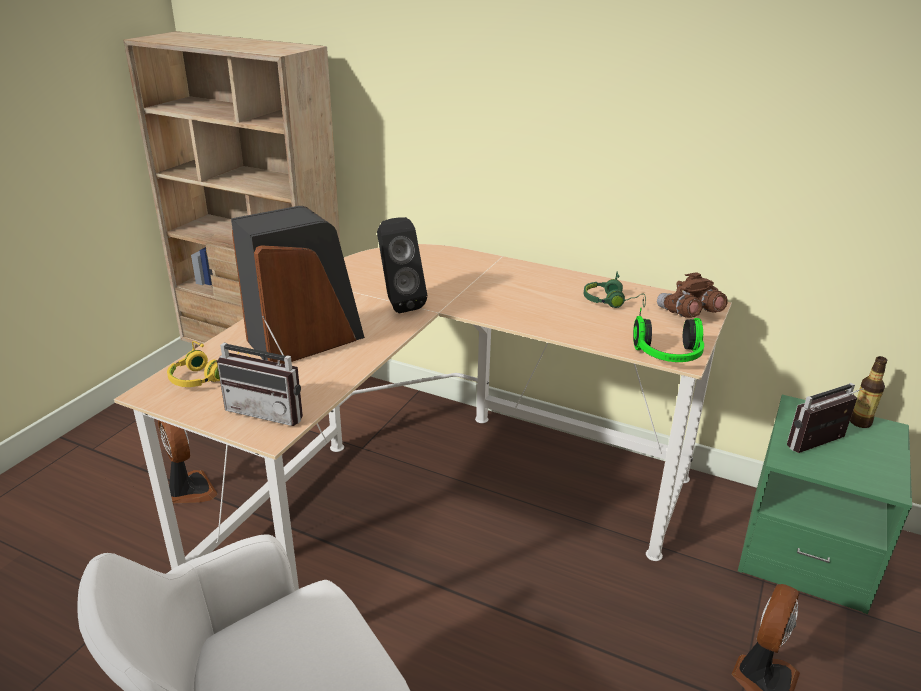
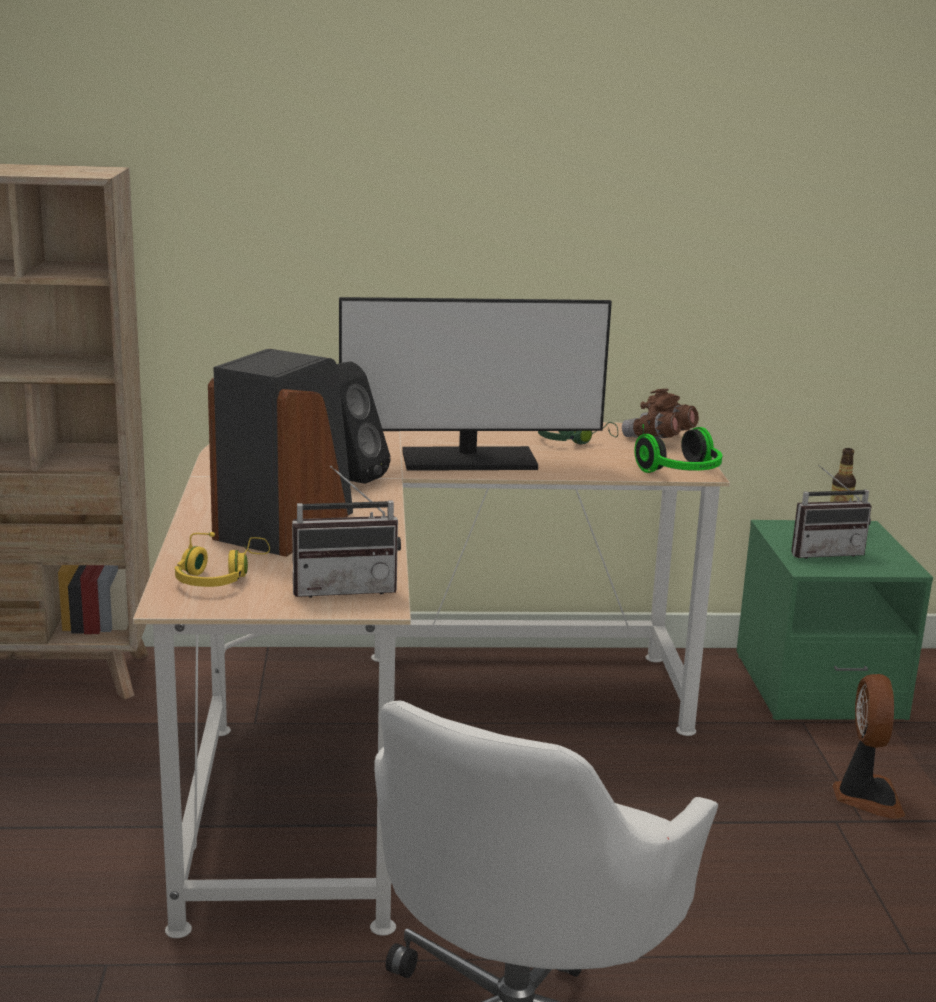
camera: 30 degrees left, 10 degrees down
fan [158,420,218,503] -> none
radio [787,383,864,453] -> radio turned 135 degrees counterclockwise [791,465,872,559]
none -> monitor [339,297,612,471]

